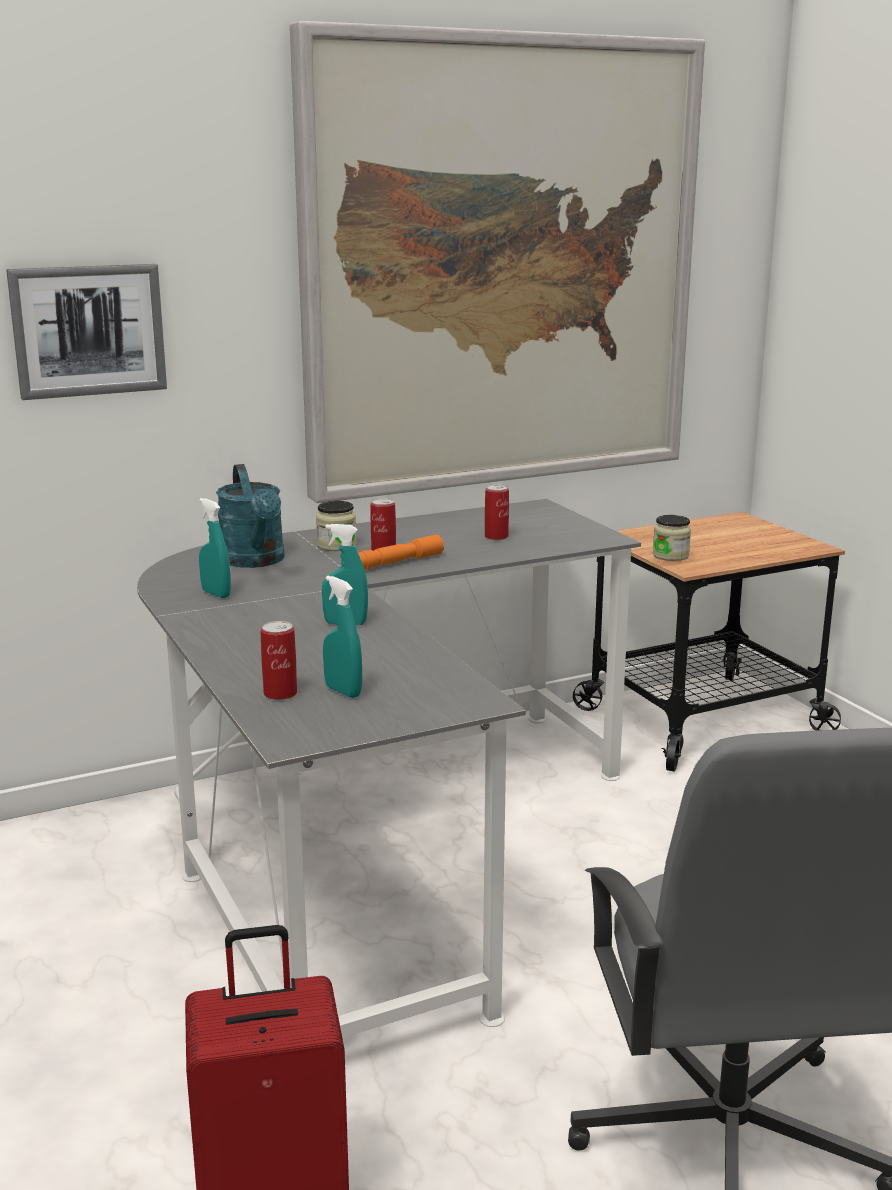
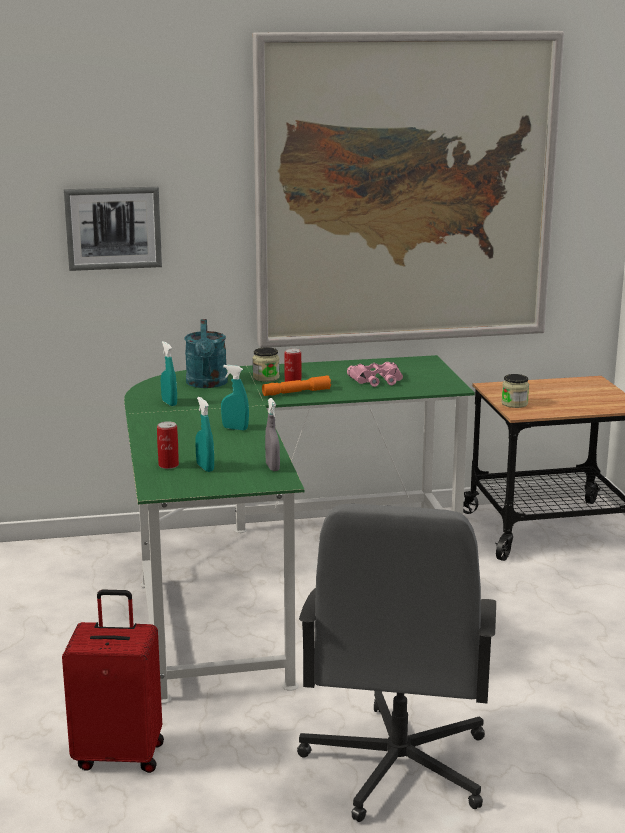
camera: 15 degrees right, 0 degrees up
grey desk [137,499,641,1038] -> green desk [124,355,475,704]
can [485,485,509,540] -> pink binoculars [347,362,403,387]
none -> grey spray bottle [265,398,280,471]

